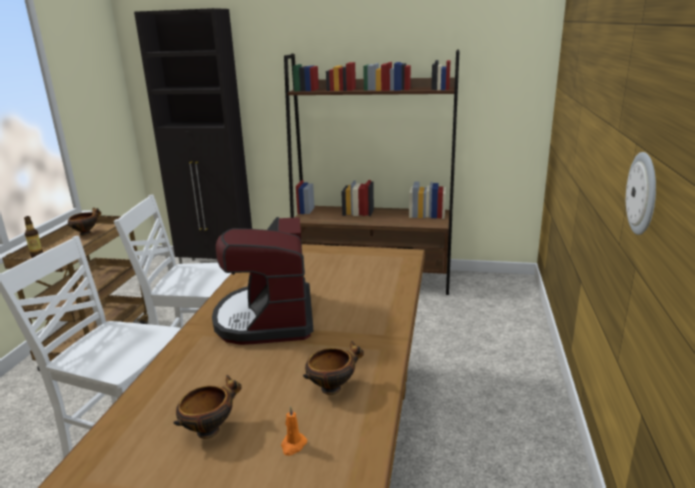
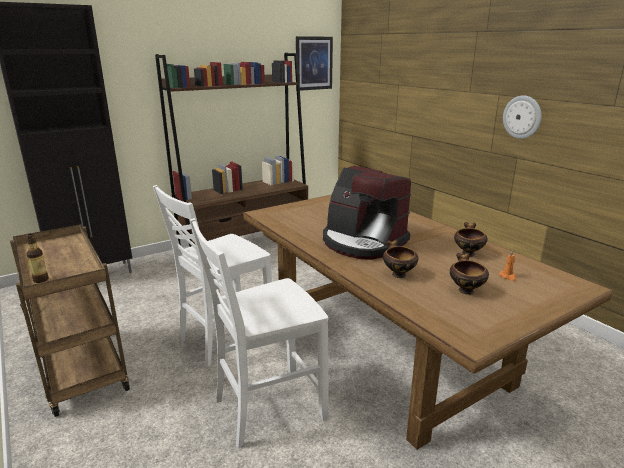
camera: 45 degrees left, 0 degrees up
bowl [67,207,101,236] -> bowl moved to [383,239,418,278]
none -> picture [296,36,333,91]

